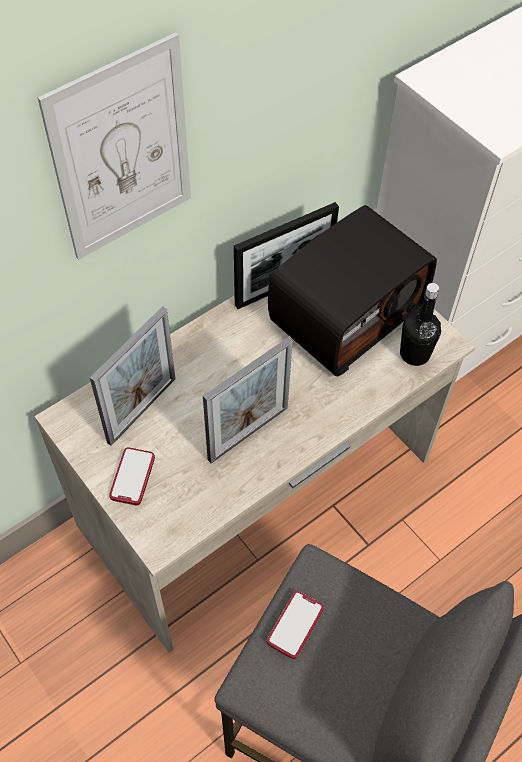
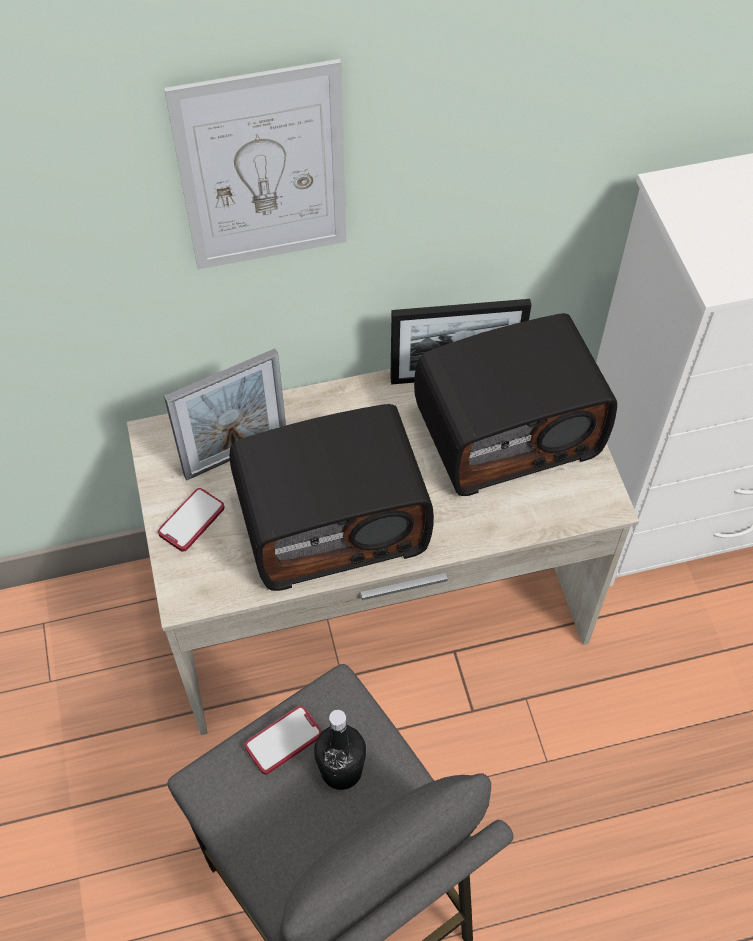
camera: 25 degrees right, 0 degrees up
picture frame [203,337,293,463] -> radio [230,404,434,591]
black bottle [400,283,441,366] -> black bottle moved to [314,710,366,790]

